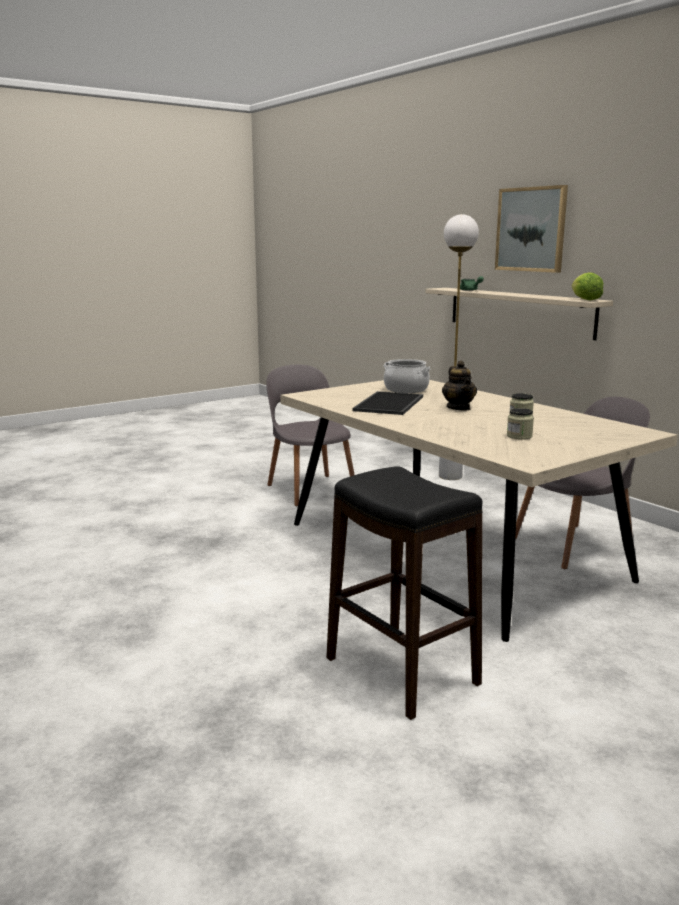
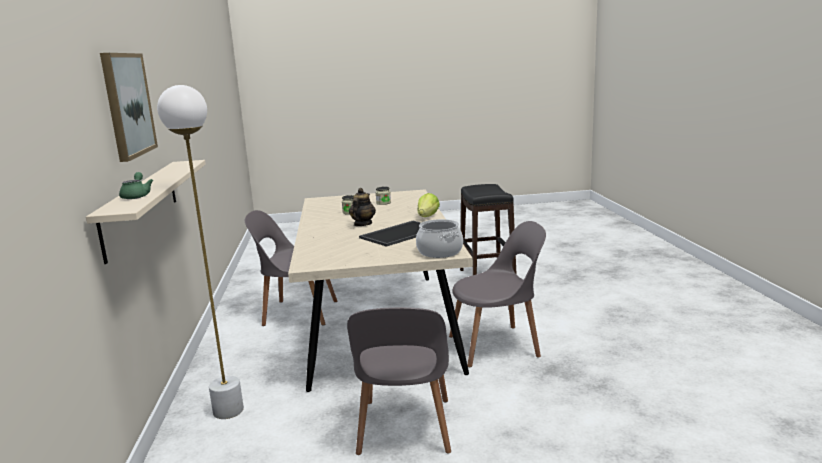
camera: 150 degrees left, 0 degrees up
cooking pot [384,359,431,393] -> cooking pot moved to [416,219,463,258]
lettuce [571,272,603,300] -> lettuce moved to [418,193,440,217]
none -> grey chair [449,221,546,367]

